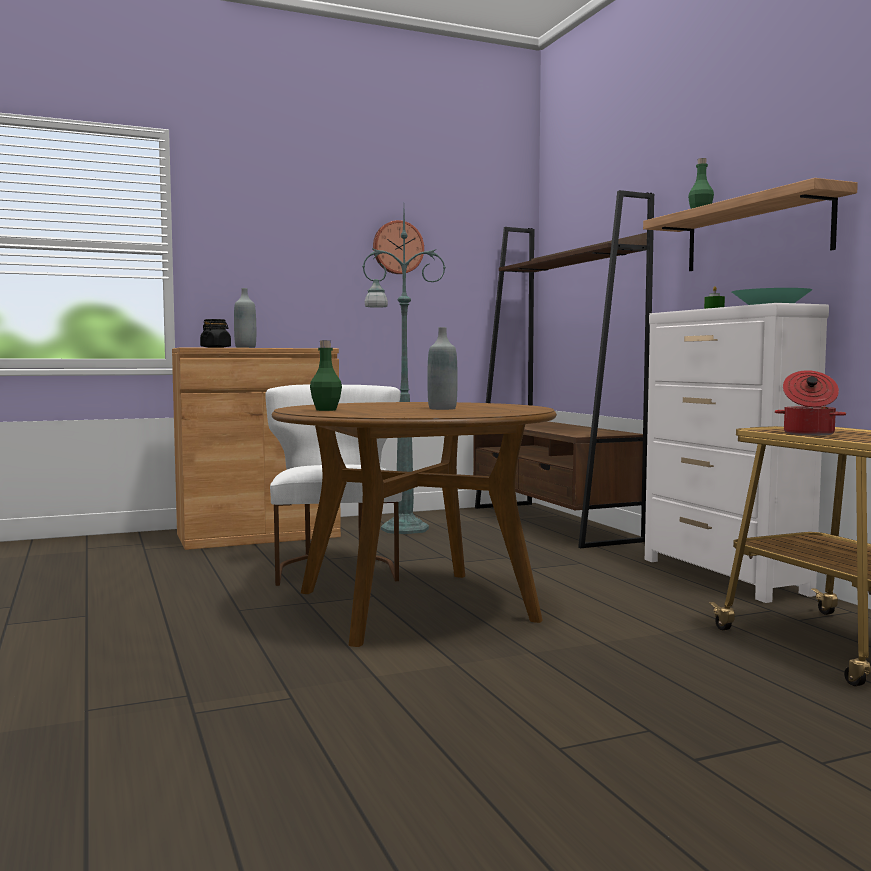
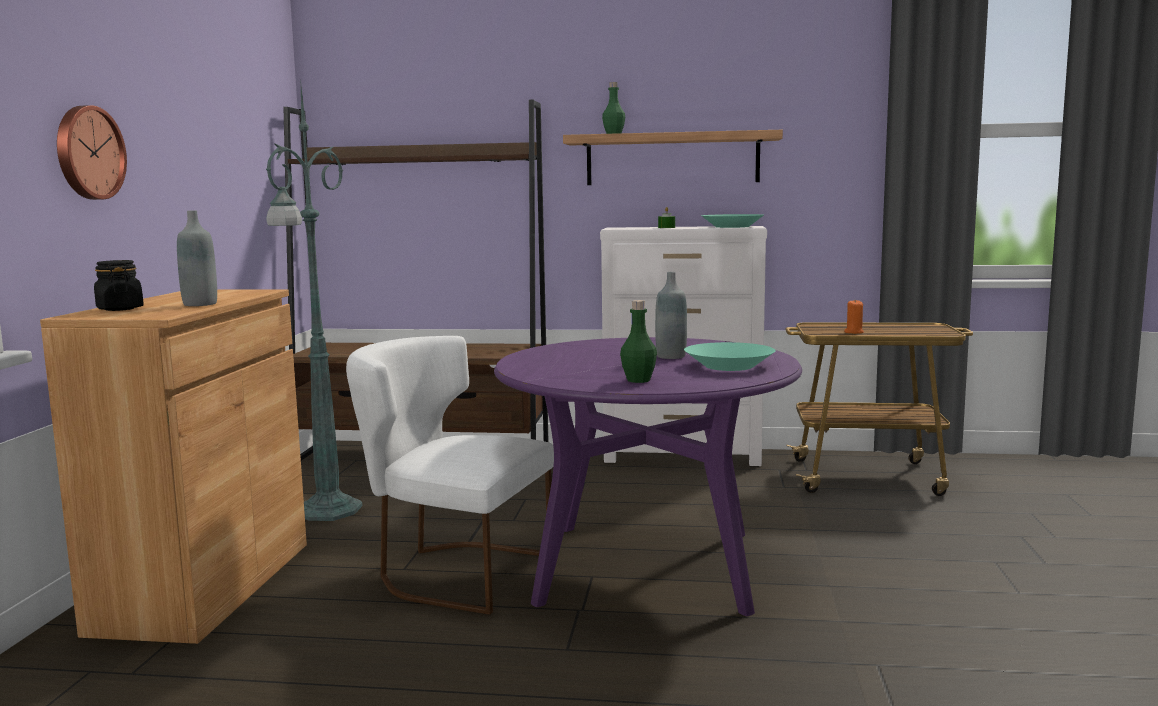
camera: 60 degrees left, 5 degrees up
brown dining table [272,402,557,647] -> purple dining table [494,337,802,616]
wall clock [373,220,424,274] -> wall clock moved to [57,105,127,200]
cooking pot [775,370,846,436] -> orange candle [844,299,864,334]
none -> turquoise bowl [684,342,776,371]

